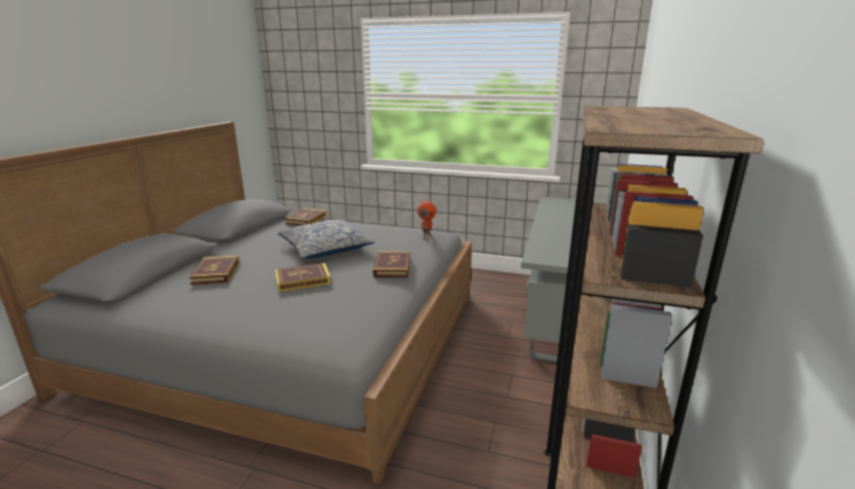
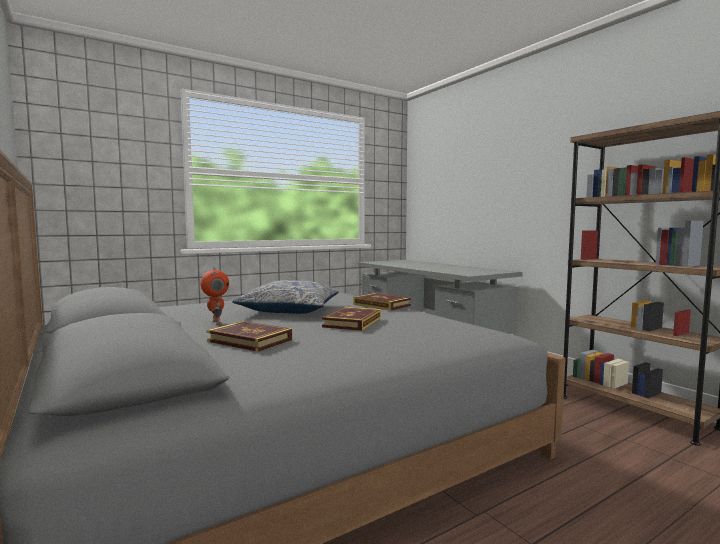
camera: 50 degrees left, 15 degrees down
book [285,208,327,226] -> none
toy robot [417,201,436,240] -> toy robot moved to [200,267,229,325]

